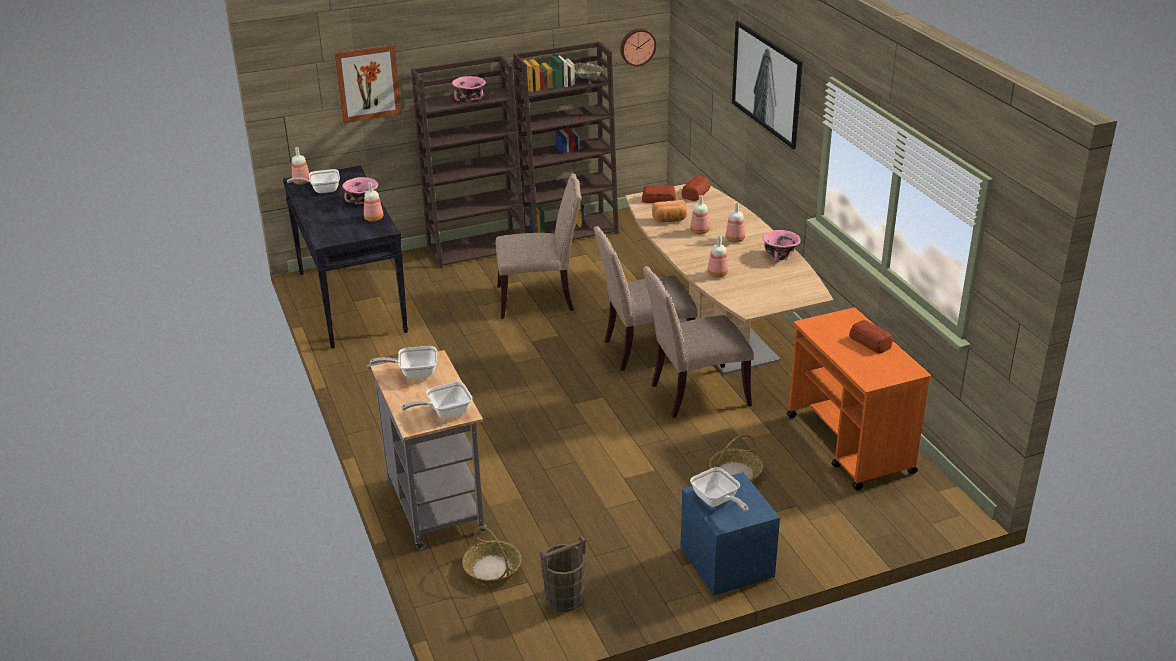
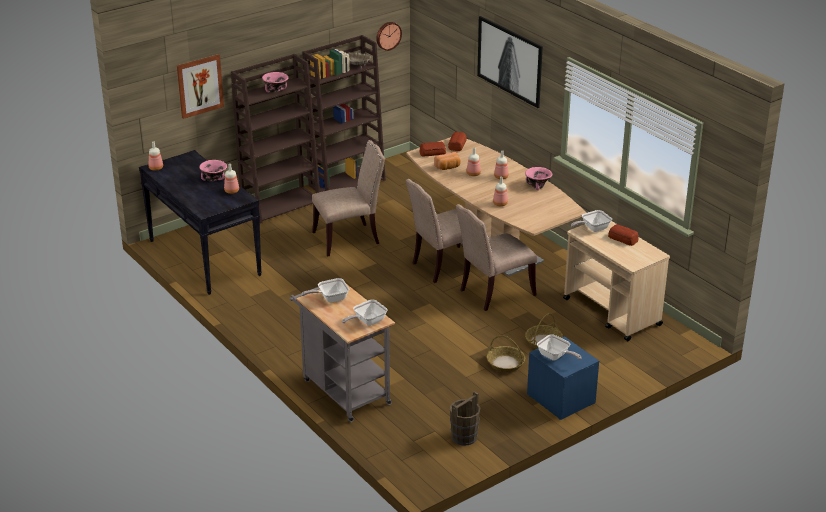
camera: 15 degrees left, 0 degrees up
frying pan [287,169,340,193] -> frying pan moved to [571,210,612,232]
basket [462,526,521,585] -> basket moved to [487,335,525,372]
orange cart [787,307,931,490] -> beige cart [563,221,670,341]

